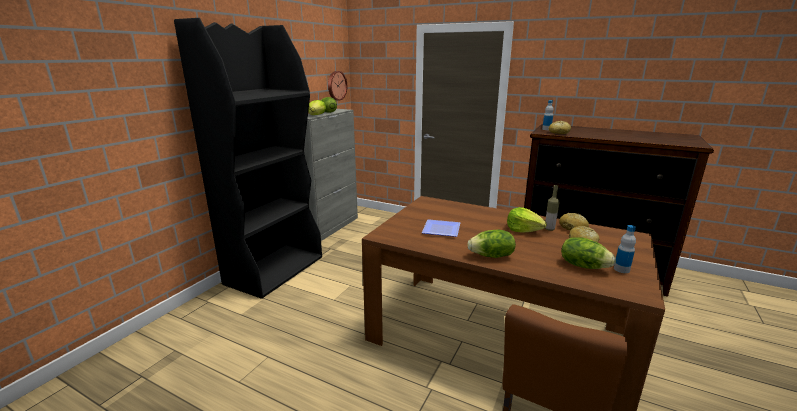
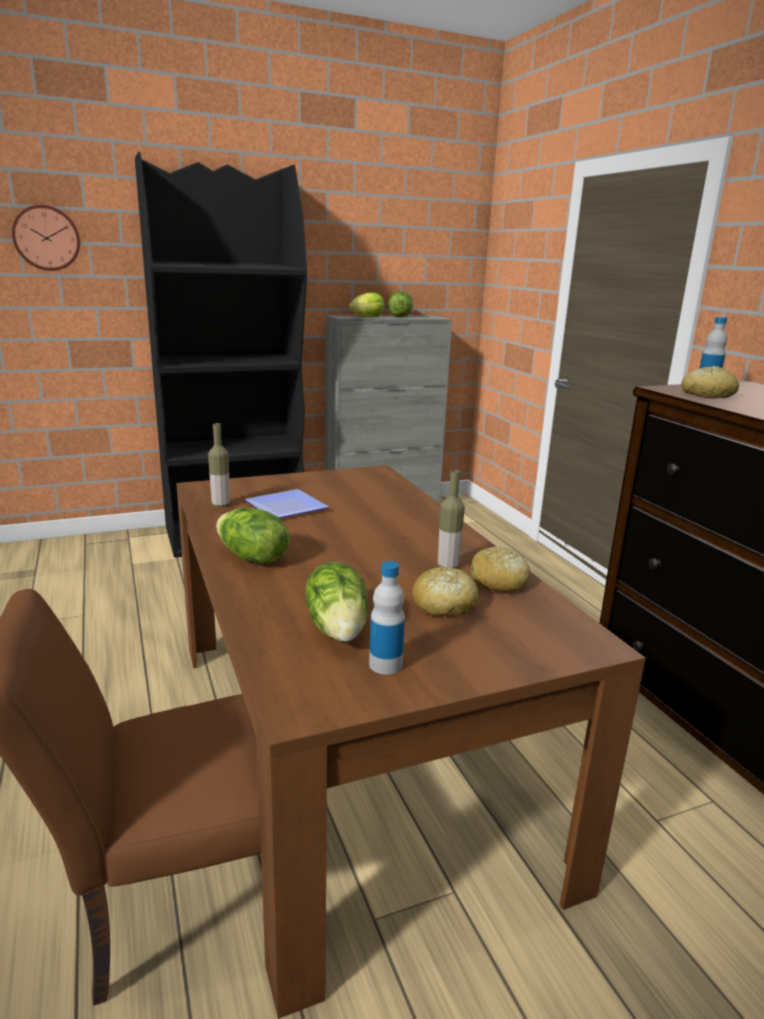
camera: 40 degrees right, 0 degrees up
wall clock [328,71,347,101] -> wall clock moved to [12,205,80,271]
lettuce [507,207,547,233] -> none
none -> bottle [208,423,230,507]

